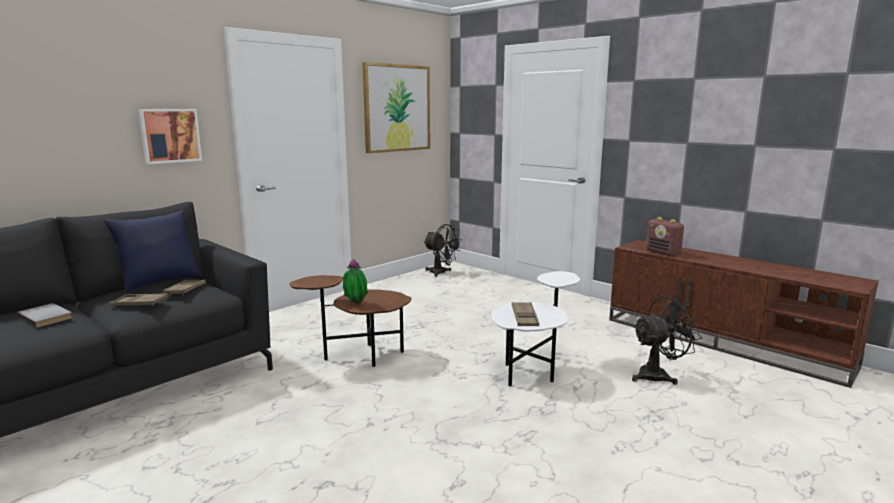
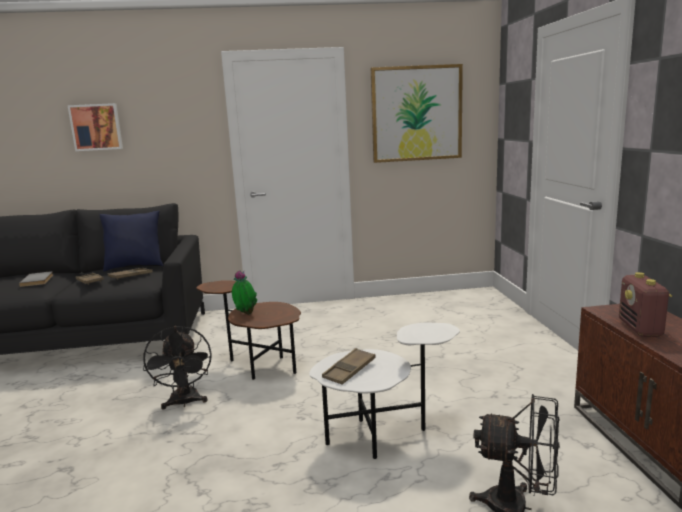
camera: 40 degrees right, 0 degrees up
picture [138,109,202,164] -> picture moved to [67,103,123,151]
black fan [423,224,462,277] -> black fan moved to [143,326,212,410]

